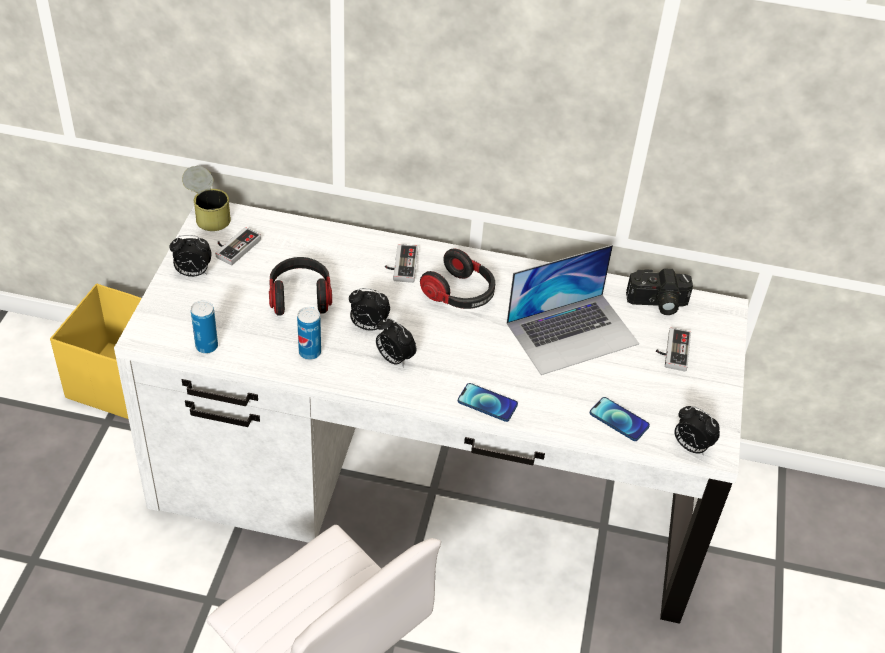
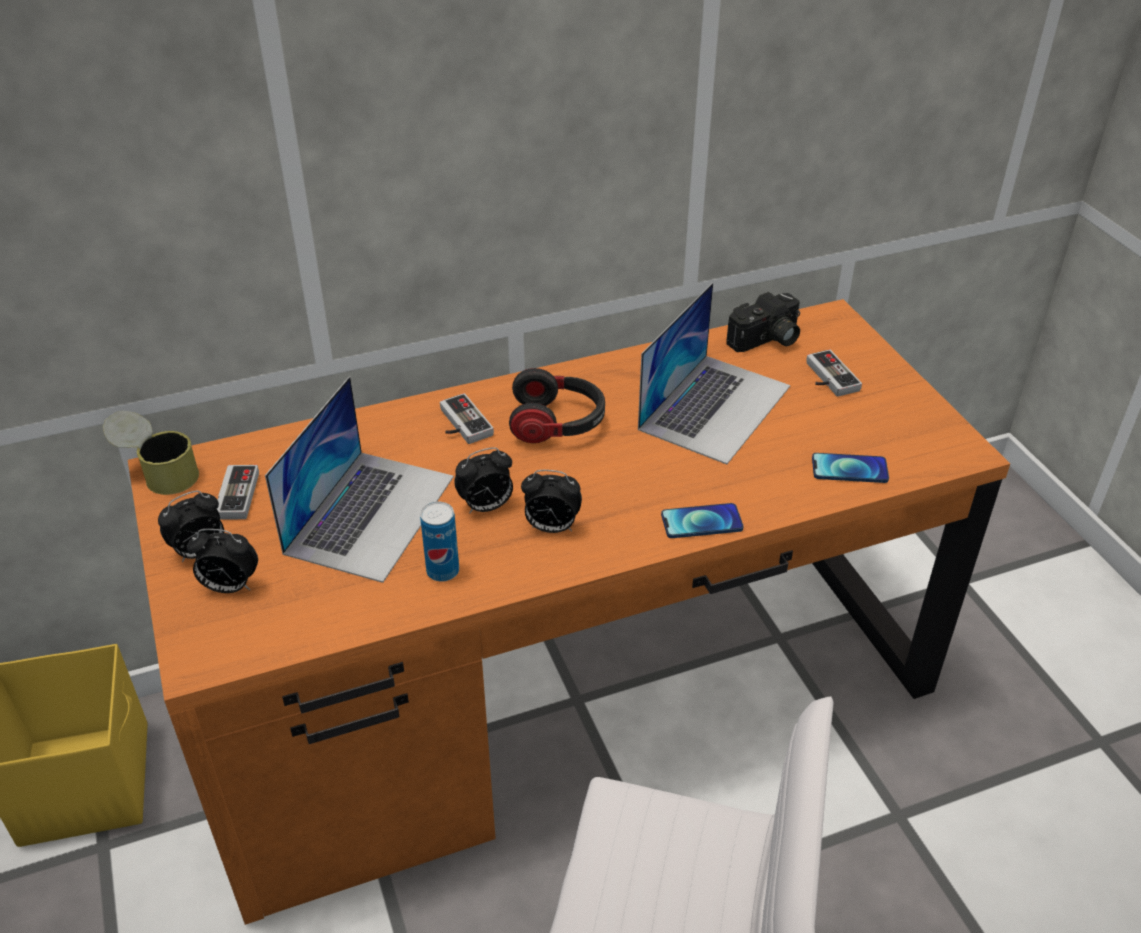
camera: 30 degrees left, 5 degrees down
white desk [114,202,749,624] -> orange desk [128,299,1010,925]
can [191,300,218,354] -> none
headphones [269,257,332,316] -> laptop [265,376,454,583]
alarm clock [674,406,720,456] -> alarm clock moved to [187,529,258,593]

